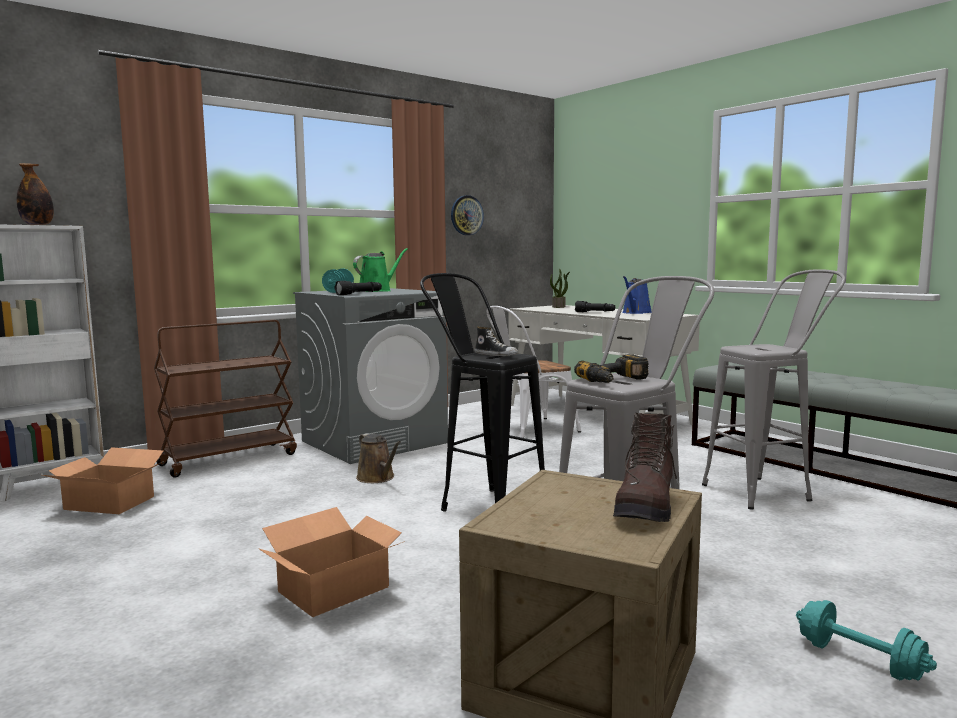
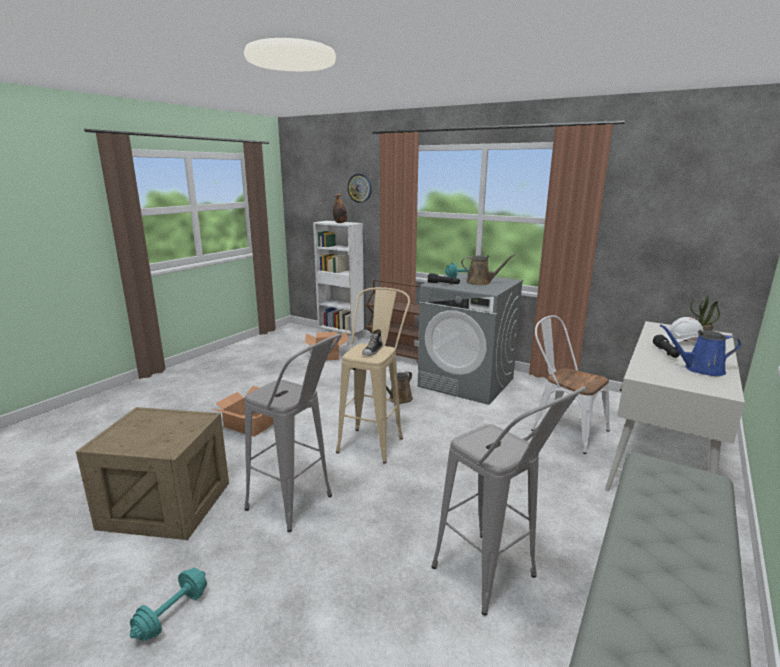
camera: 70 degrees right, 10 degrees up
green watering can [353,248,408,292] -> brown watering can [461,254,515,285]
black stool [420,273,545,512] -> beige stool [336,287,410,464]
wall clock [451,195,484,235] -> wall clock moved to [347,174,372,203]
power drill [574,354,649,383] -> none
brown boot [613,413,679,522] -> none
none -> white hard hat [663,317,703,344]

